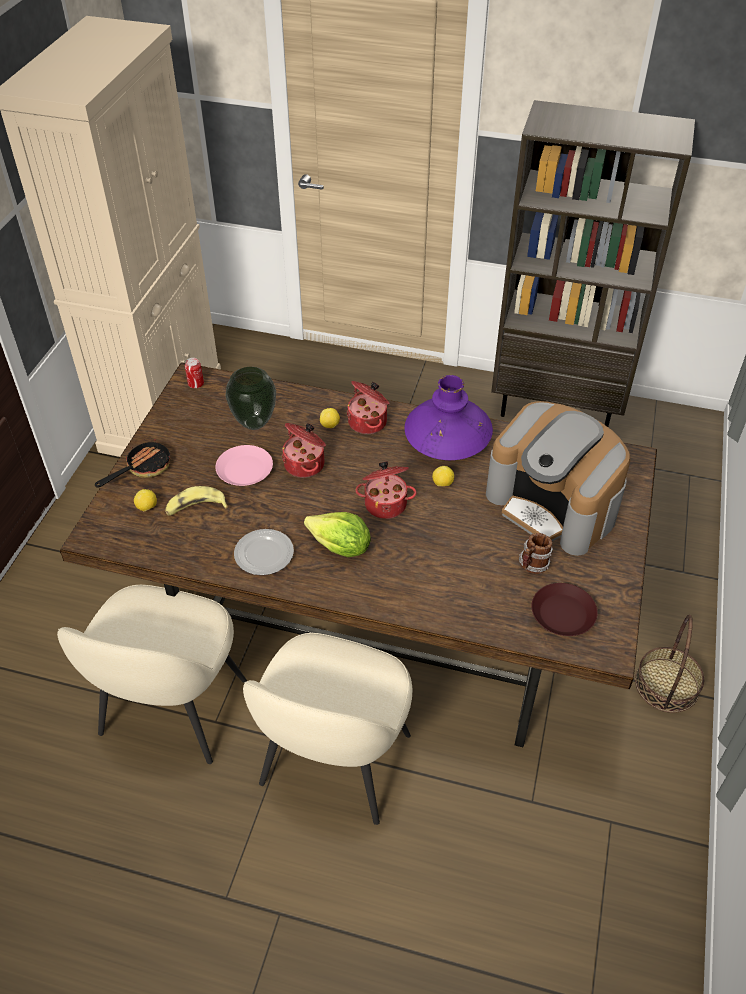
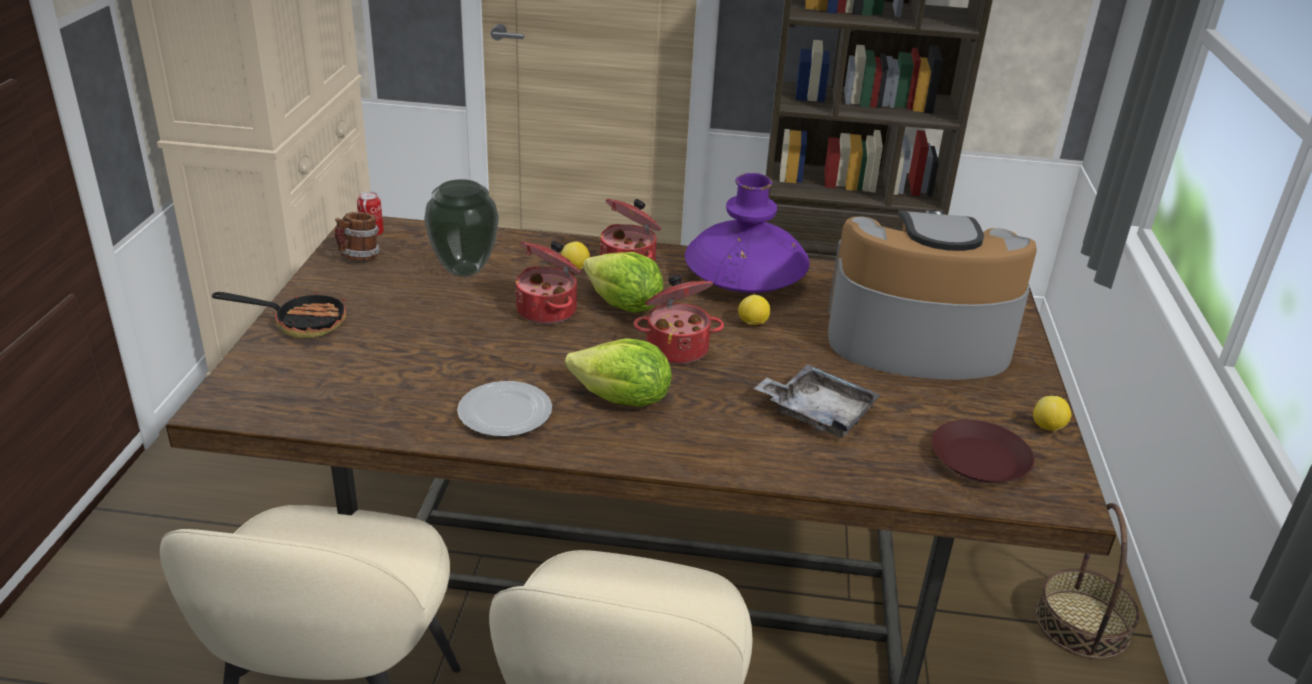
camera: 10 degrees left, 15 degrees down
frying pan [95,439,170,487] -> frying pan turned 60 degrees clockwise [212,292,346,338]
lemon [134,489,157,511] -> lemon moved to [1033,396,1071,431]
banana [165,486,228,516] -> none
pink plate [215,445,273,486] -> none
coffee machine [486,401,630,556] -> coffee machine turned 150 degrees clockwise [828,210,1037,380]
mug [519,533,553,574] -> mug moved to [335,212,380,261]
none -> lettuce [583,252,663,313]
none -> grey tray [754,364,880,438]

